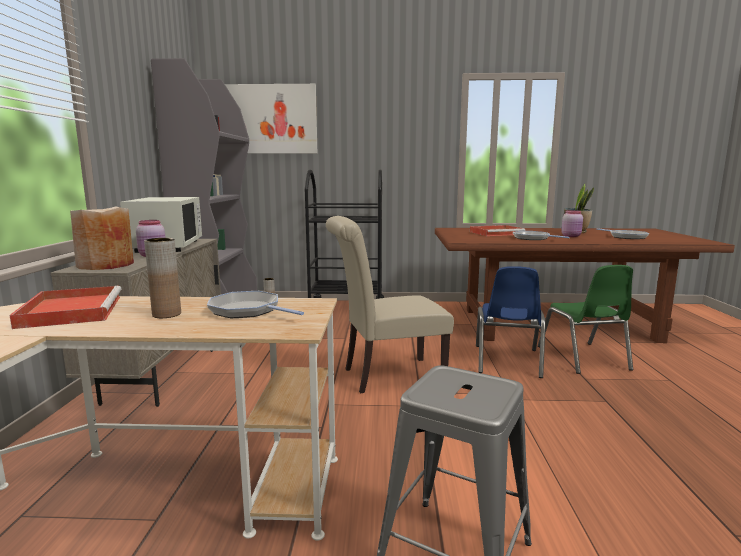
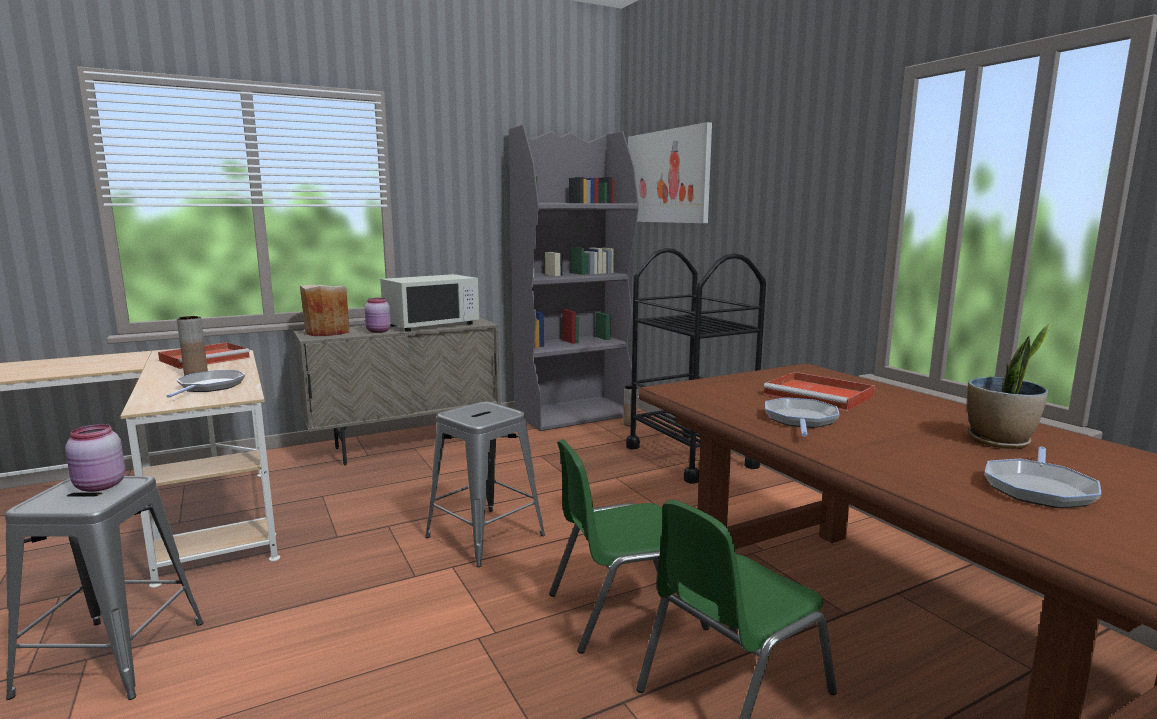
camera: 60 degrees right, 0 degrees up
beige chair [326,216,454,393] -> grey stool [425,401,545,567]
blue chair [476,266,546,378] -> green chair [549,439,710,654]
pink jar [561,210,583,237] -> pink jar moved to [65,424,125,492]

